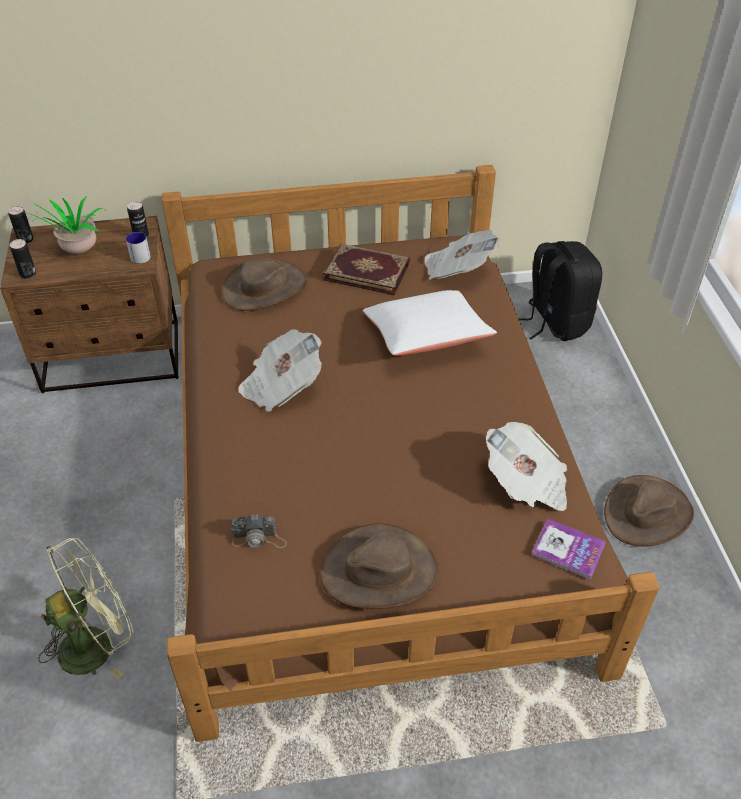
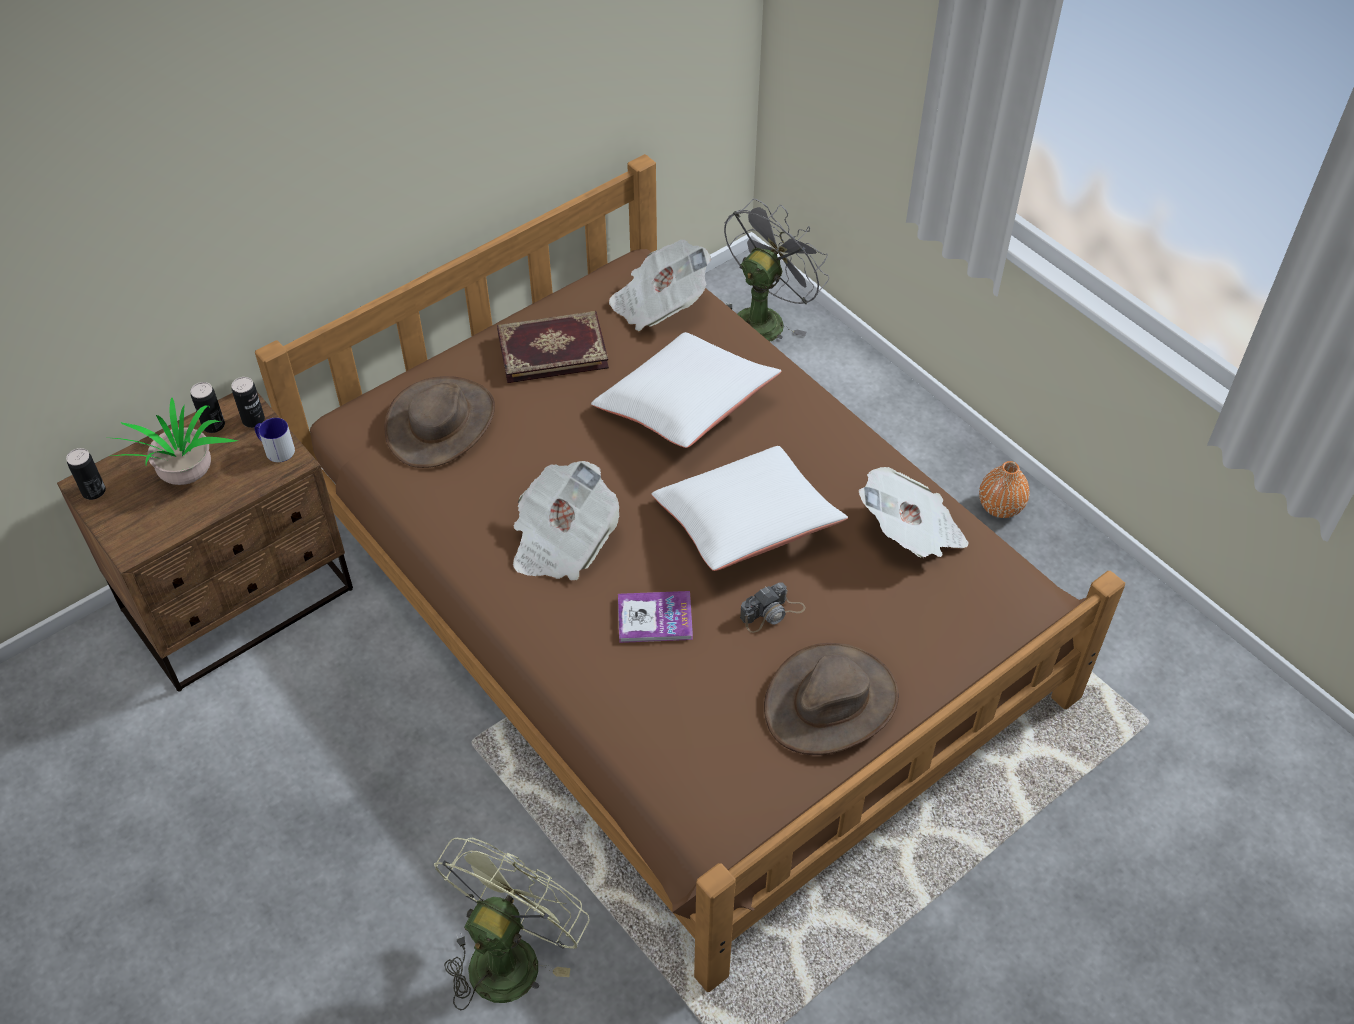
camera: 30 degrees left, 5 degrees up
can [10,239,36,278] -> can moved to [190,382,225,433]
camera [231,515,287,548] -> camera moved to [740,582,806,633]
black backpack [519,241,602,341] -> grey fan [724,199,829,342]
book [531,519,606,580] -> book moved to [618,591,693,643]
brown hat [604,475,694,547] -> orange vase [979,461,1030,518]
none -> white pillow [652,446,848,571]

